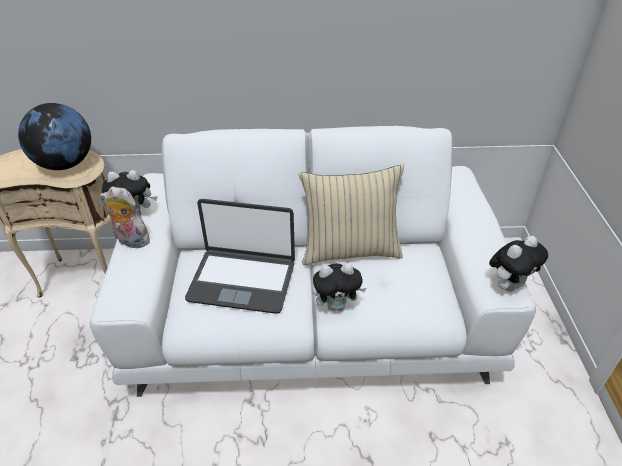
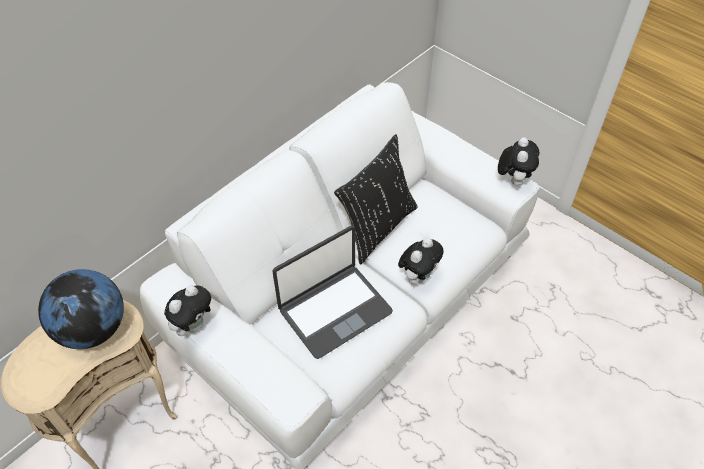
camera: 45 degrees left, 10 degrees up
plush toy [100,186,150,248] -> none
beige pillow [299,165,404,265] -> black pillow [334,134,418,264]

